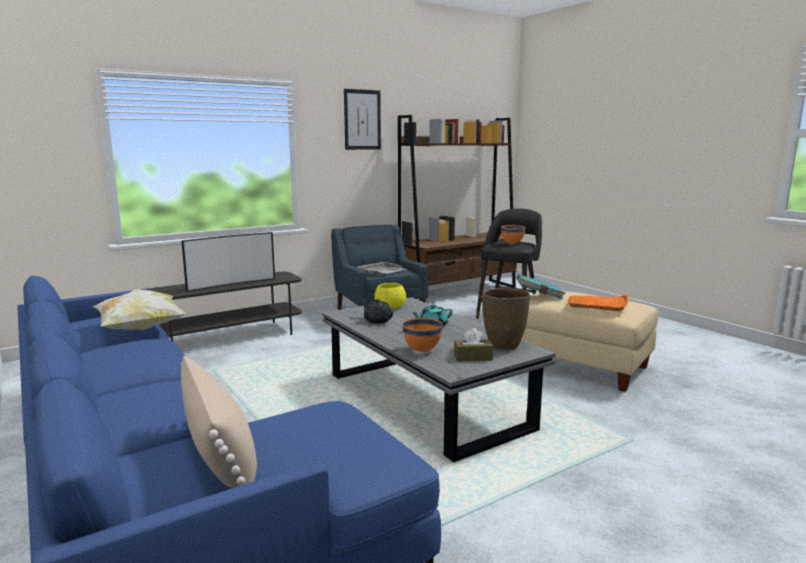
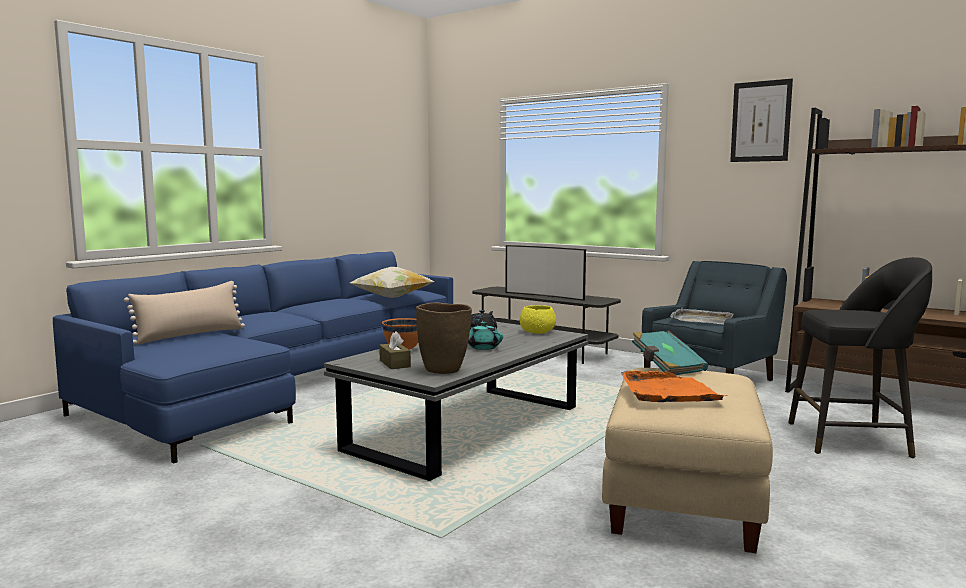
camera: 70 degrees right, 5 degrees down
orange bowl [501,225,526,244] -> none

